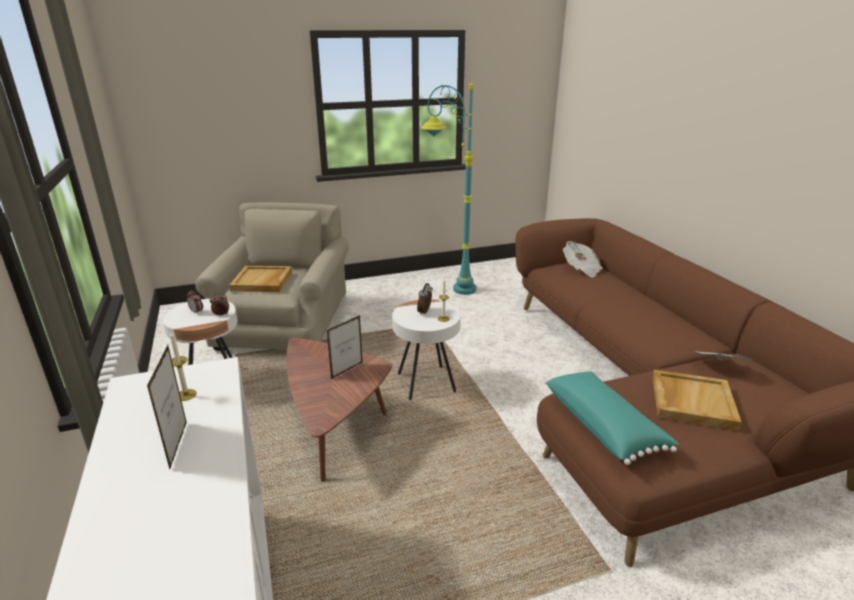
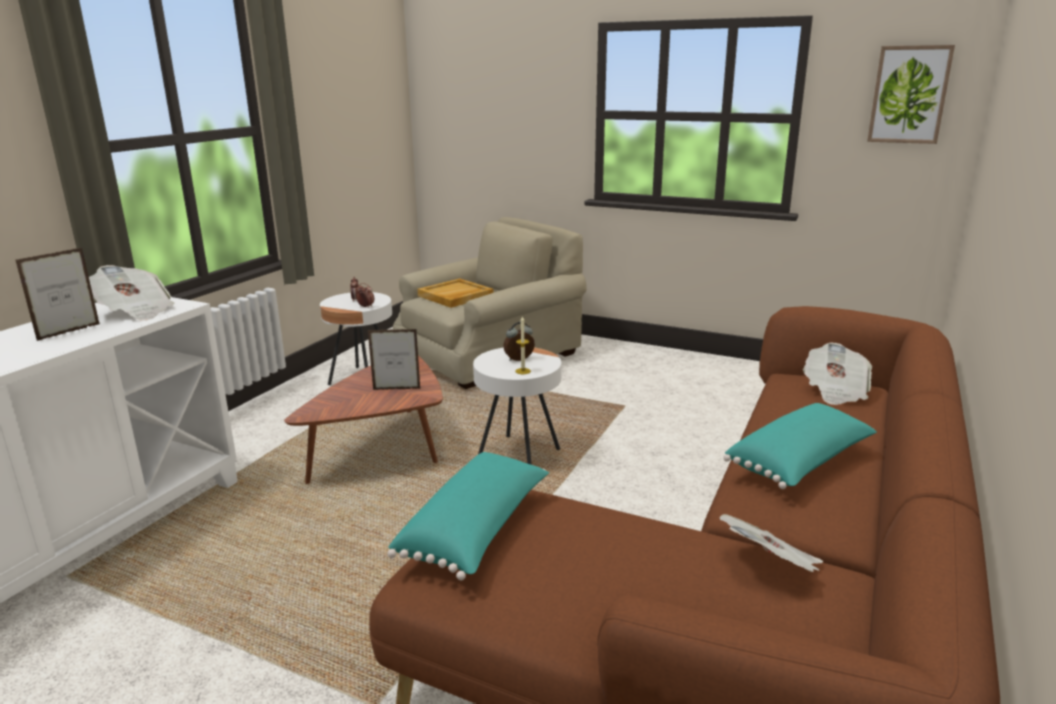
camera: 45 degrees right, 5 degrees down
candle [170,331,197,401] -> newspaper [89,265,175,321]
turquoise floor lamp [421,78,476,295] -> none
beige tray [652,370,742,431] -> none
none -> turquoise pillow [723,403,877,489]
none -> picture [867,45,955,144]

